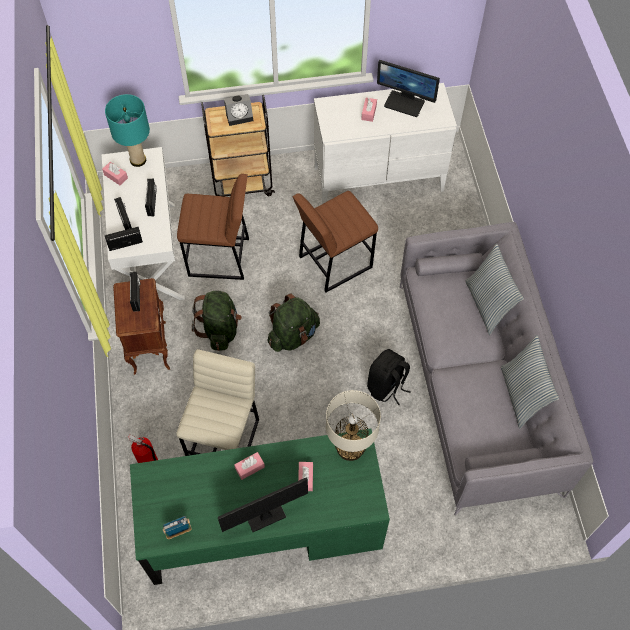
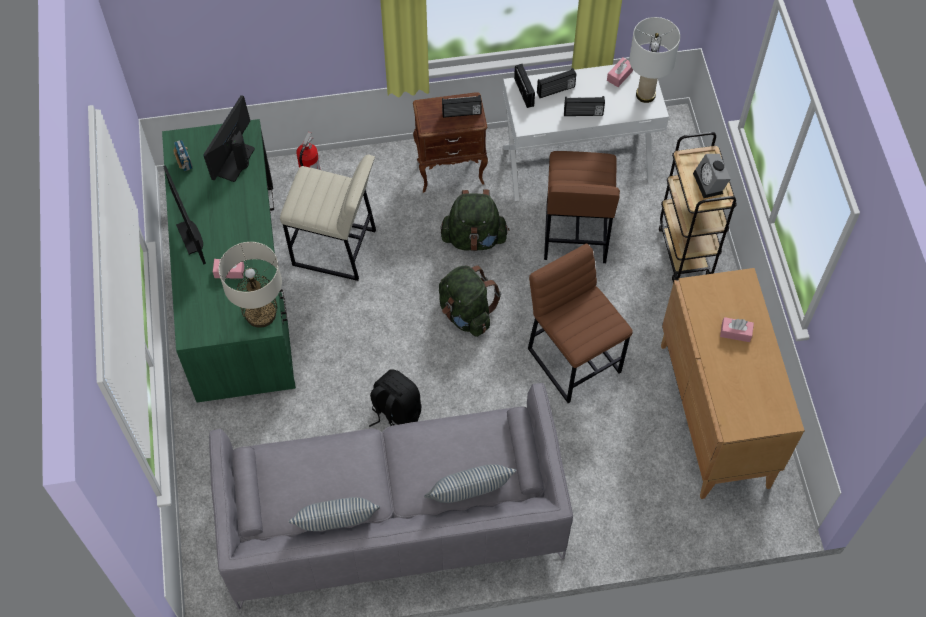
camera: 90 degrees right, 0 degrees up
turquoise table lamp [105,94,150,167] -> white table lamp [629,17,680,103]
pink tissue box [234,452,265,480] -> none
white cabinet [314,83,457,204] -> brown cabinet [661,268,805,499]
monitor [377,60,440,117] -> monitor moved to [203,95,255,182]

